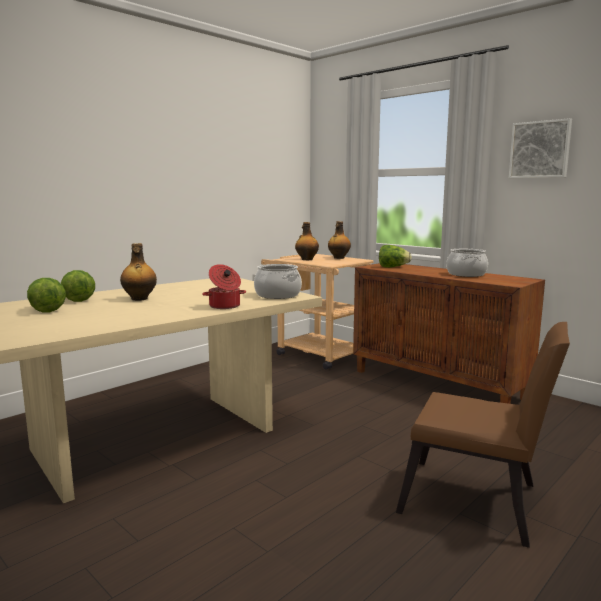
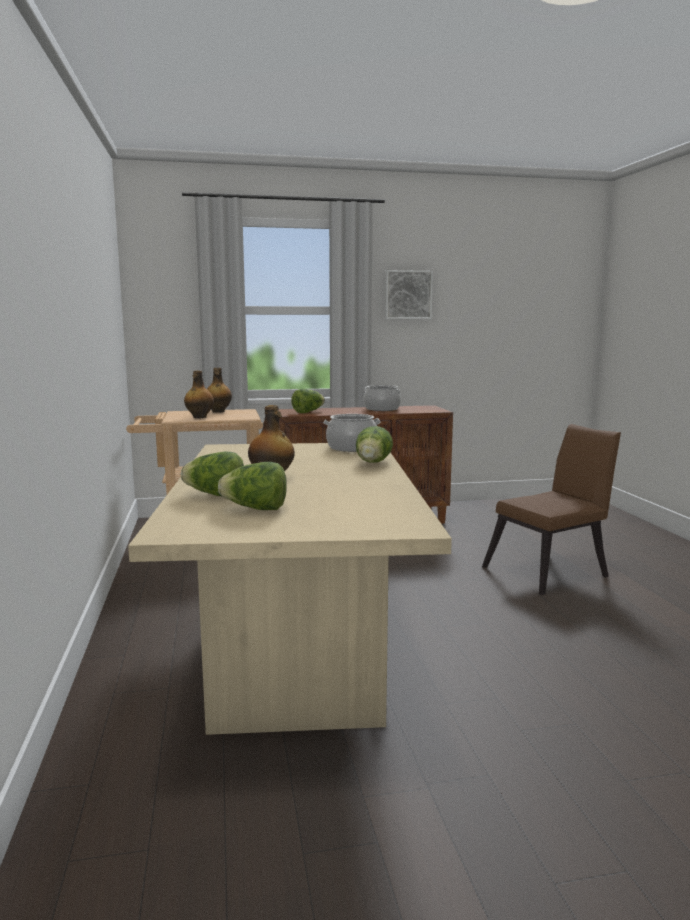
camera: 55 degrees left, 0 degrees up
cooking pot [202,264,246,309] -> lettuce [356,426,393,463]

